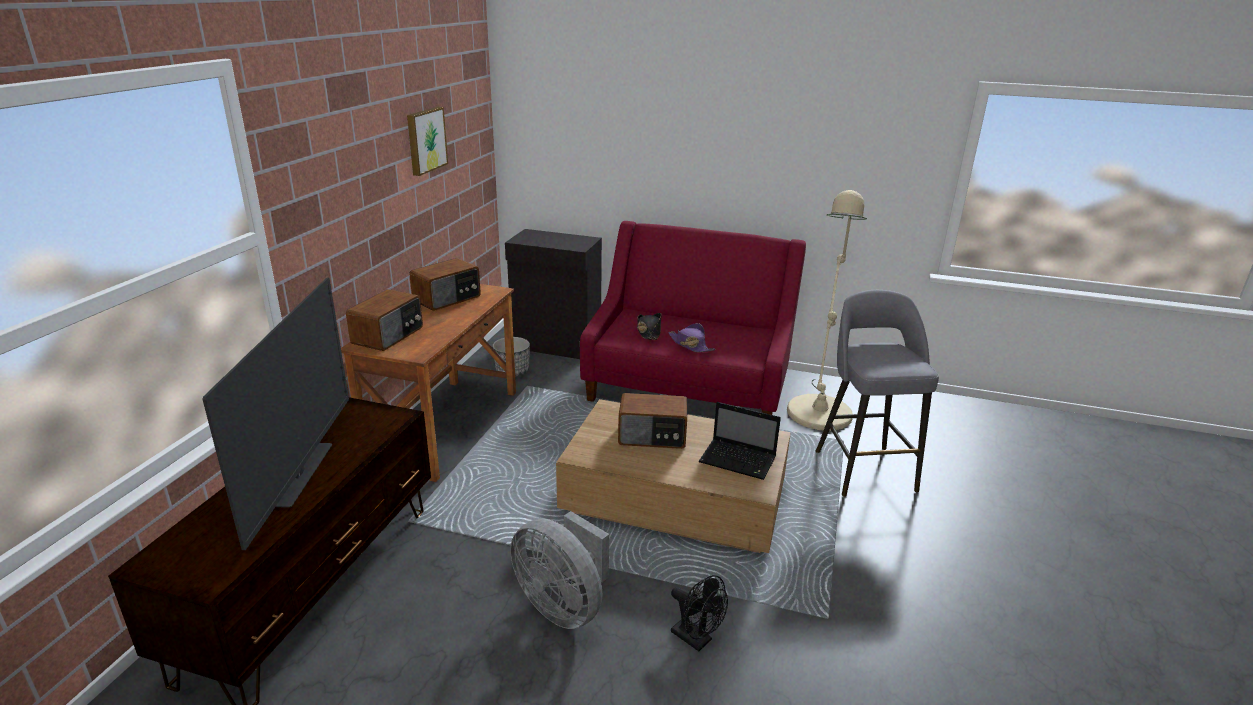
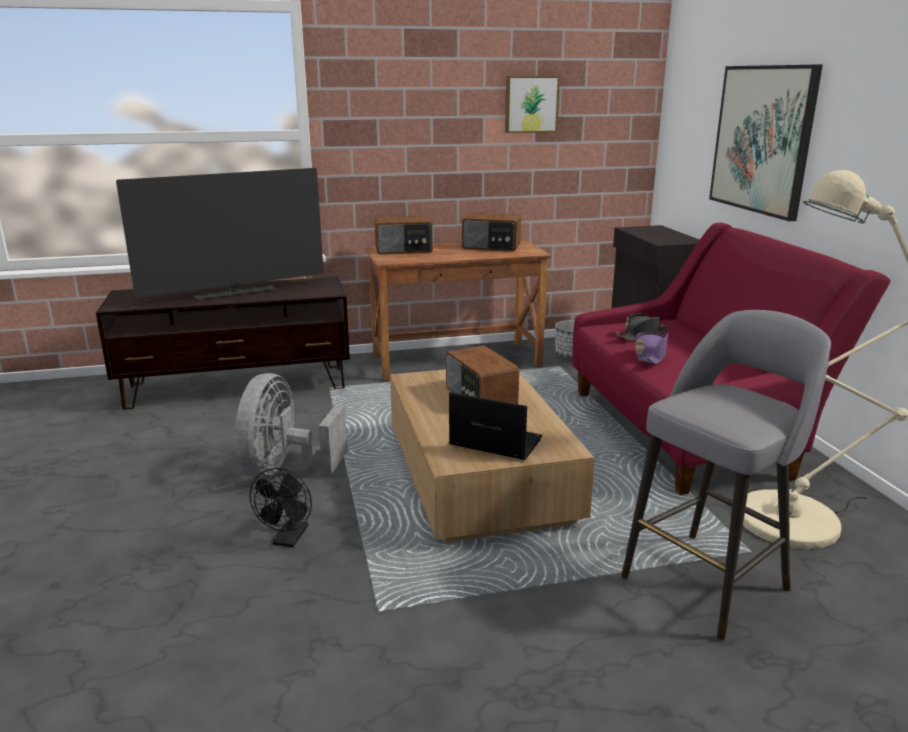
camera: 60 degrees right, 5 degrees down
laptop [699,402,781,480] -> laptop turned 120 degrees clockwise [449,392,542,460]
none -> picture [709,65,823,221]

